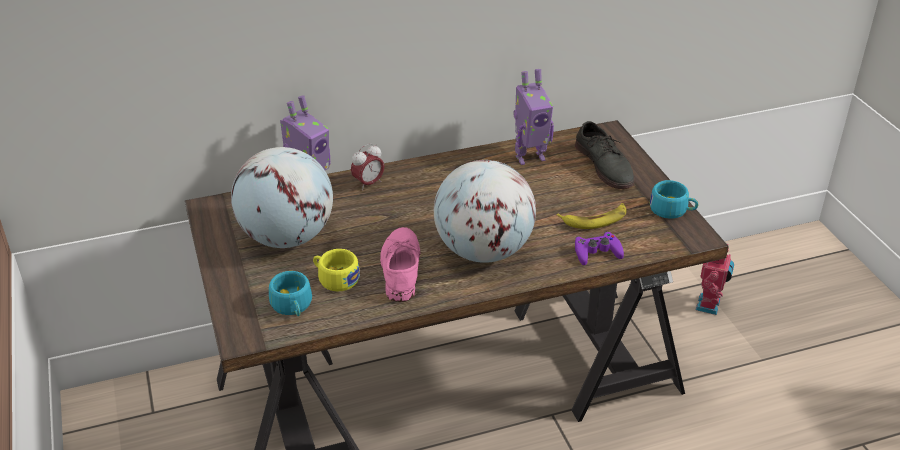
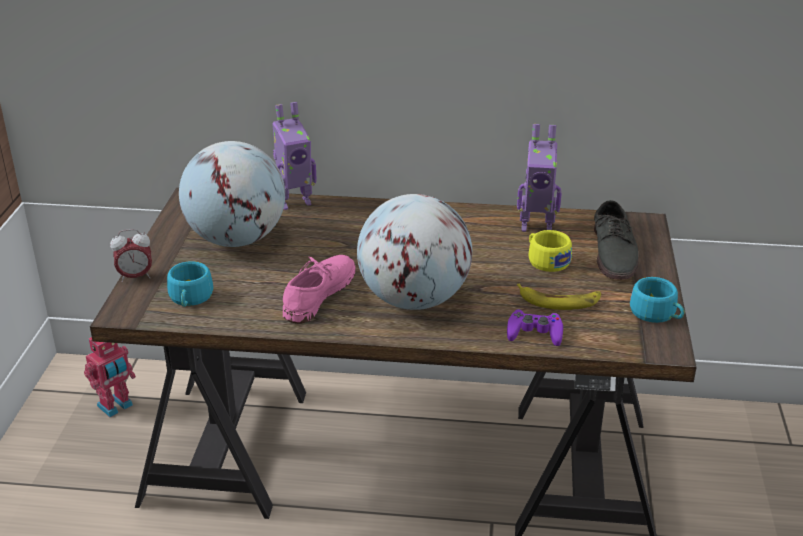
camera: 25 degrees right, 5 degrees down
yellow cup [313,249,360,291] -> yellow cup moved to [529,230,572,272]
alarm clock [351,143,384,191] -> alarm clock moved to [110,229,152,282]
toy robot [696,244,734,315] -> toy robot moved to [84,337,136,417]

